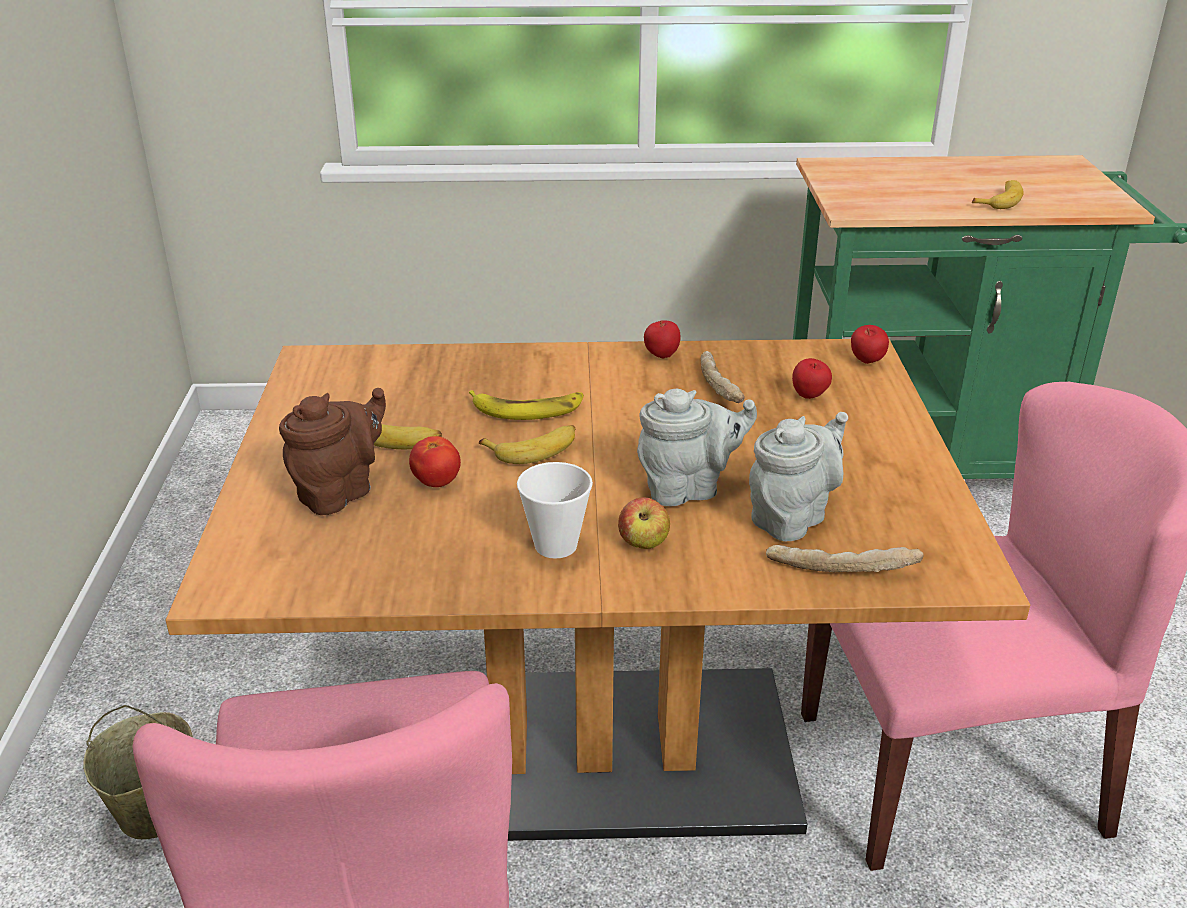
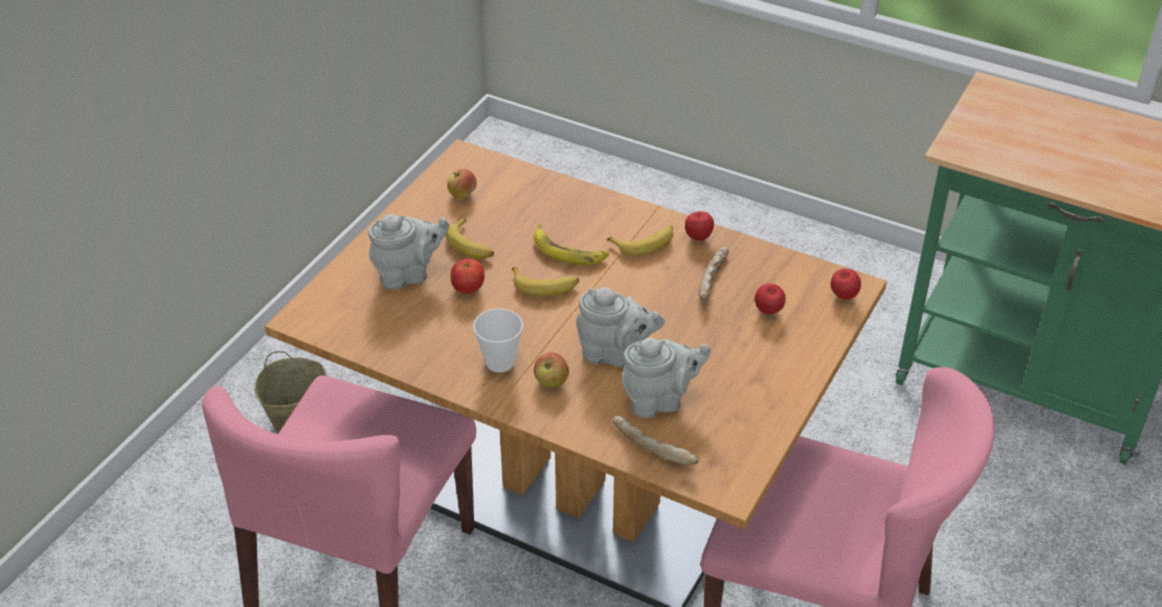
camera: 30 degrees right, 10 degrees up
brown teapot [279,388,386,515] -> grey teapot [368,214,449,290]
banana [972,180,1024,209] -> banana moved to [607,226,673,256]
none -> apple [447,169,477,199]

